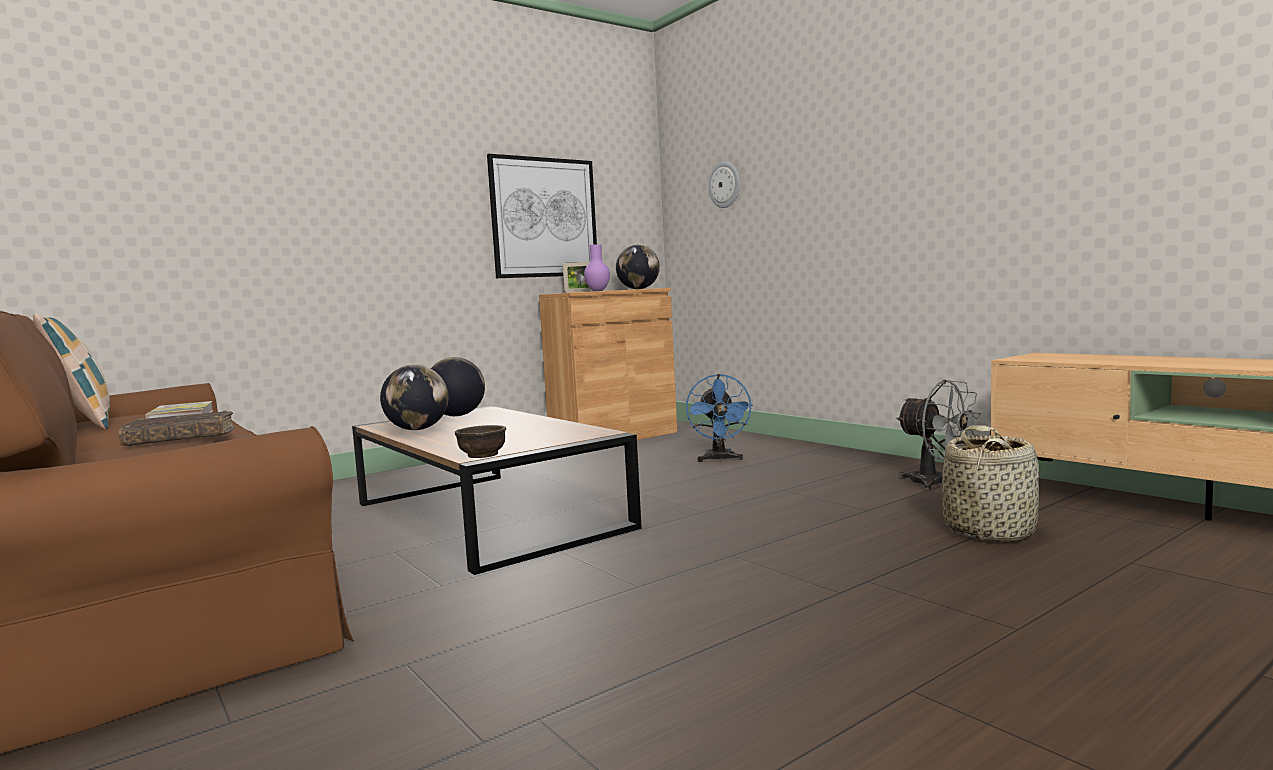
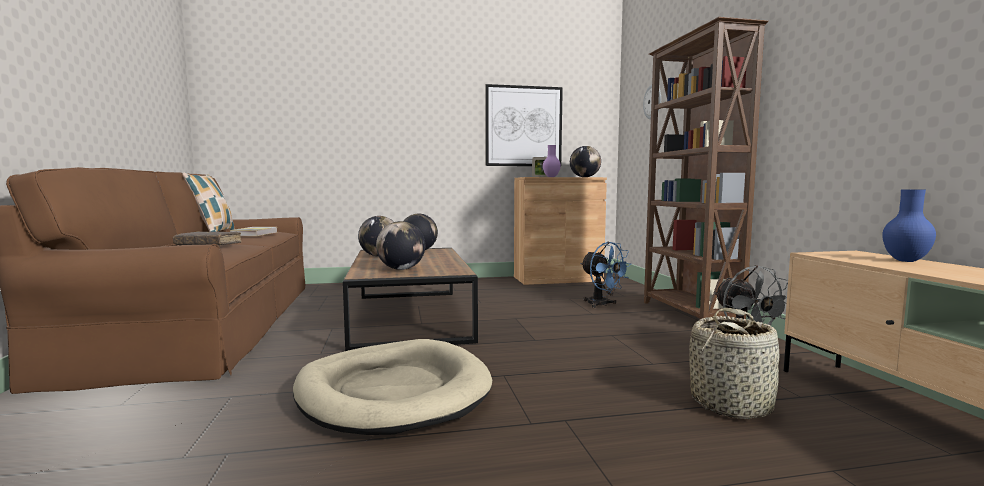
camera: 25 degrees right, 0 degrees up
brown bowl [455,425,506,458] -> none
blue fan [686,374,753,462] -> blue fan turned 60 degrees counterclockwise [581,242,631,308]
none -> beige dog bed [293,339,492,435]
none -> globe [376,221,425,270]
none -> brown bookcase [644,17,768,319]
none -> blue vase [882,190,936,262]

